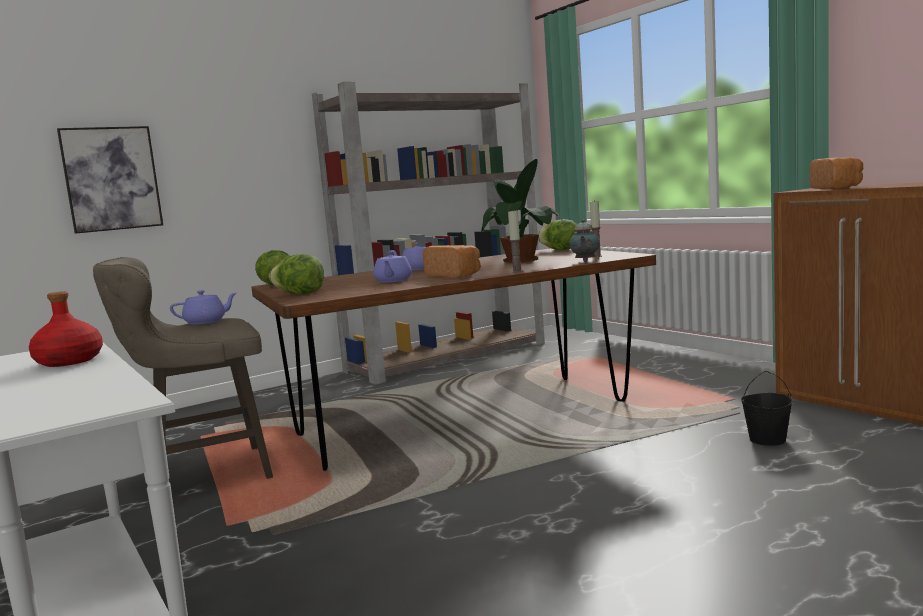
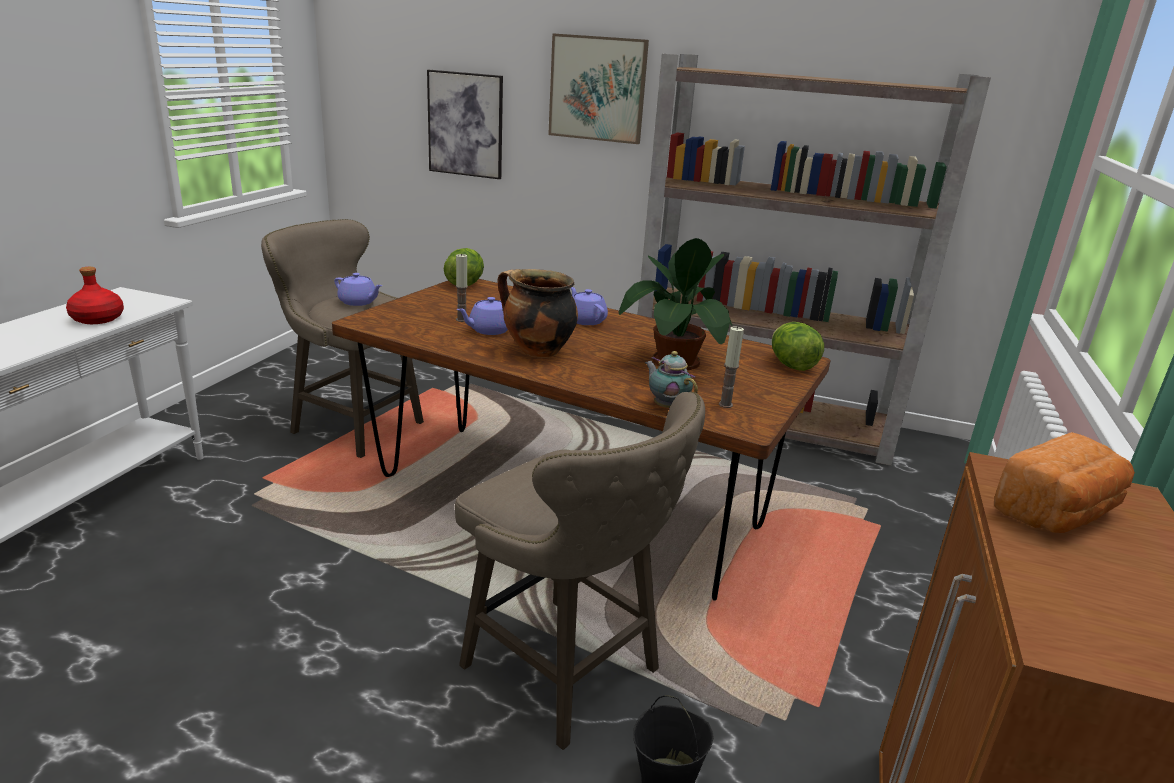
camera: 50 degrees right, 15 degrees up
lettuce [269,254,324,294] -> none
bread [423,245,481,278] -> cooking pot [497,269,578,357]
candle [508,209,522,273] -> candle moved to [456,253,468,322]
teapot [569,219,600,262] -> teapot turned 75 degrees clockwise [645,351,698,409]
none -> beige stool [455,392,705,750]
none -> picture [548,33,649,144]

